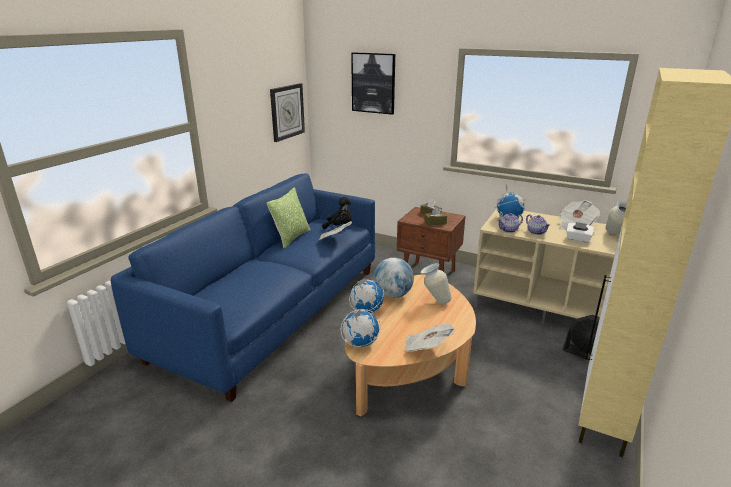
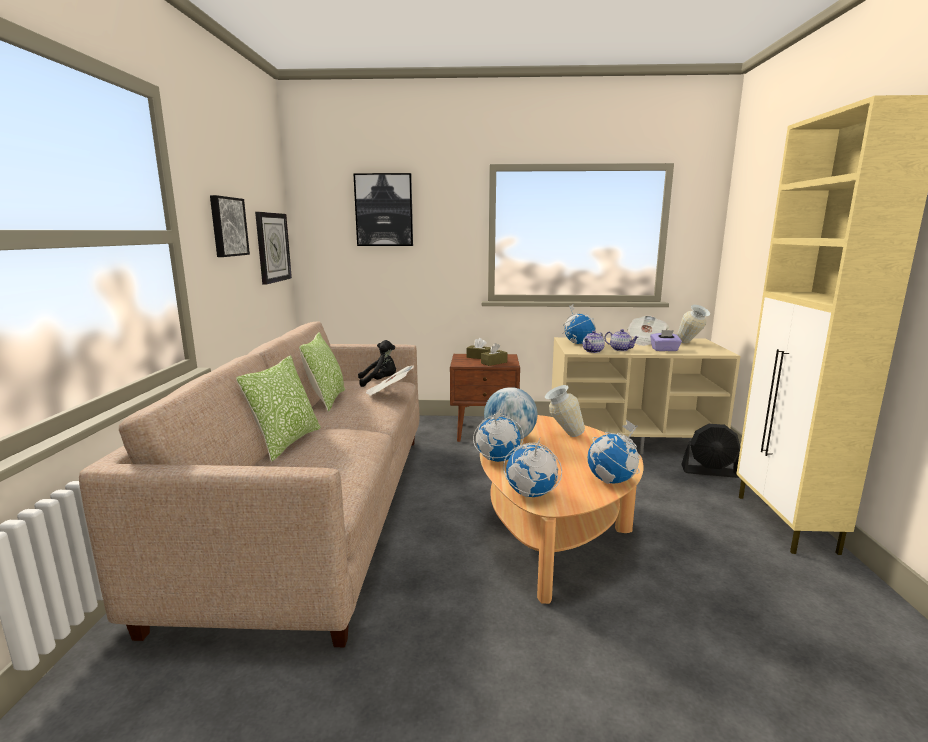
camera: 25 degrees left, 10 degrees down
blue sofa [111,173,375,402] -> beige sofa [79,321,419,648]
newspaper [404,323,455,352] -> globe [588,420,641,484]
white tissue box [566,222,594,243] -> purple tissue box [650,330,682,351]
none -> picture [210,195,250,257]
none -> pillow [236,355,321,462]

